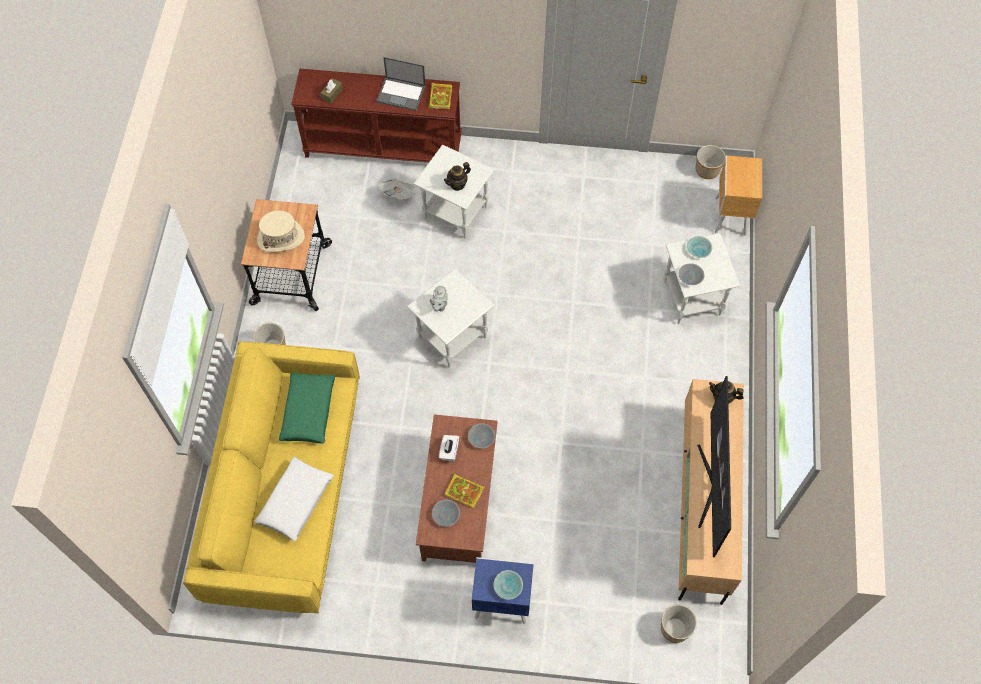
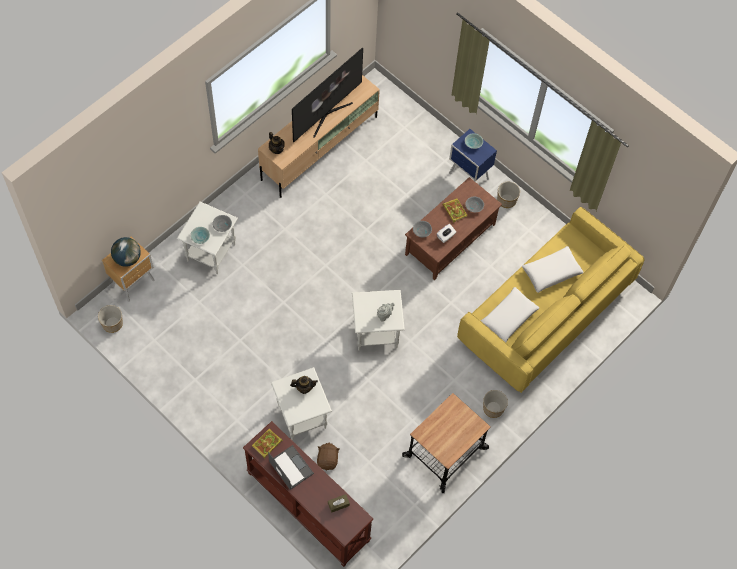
camera: 145 degrees left, 0 degrees up
beige hat [257,211,305,252] -> none
green pillow [279,373,335,444] -> white pillow [481,287,539,343]
newspaper [379,179,415,200] -> brown plush toy [317,442,340,471]
planter [661,604,697,643] -> planter moved to [497,182,520,208]
none -> globe [111,237,141,267]

